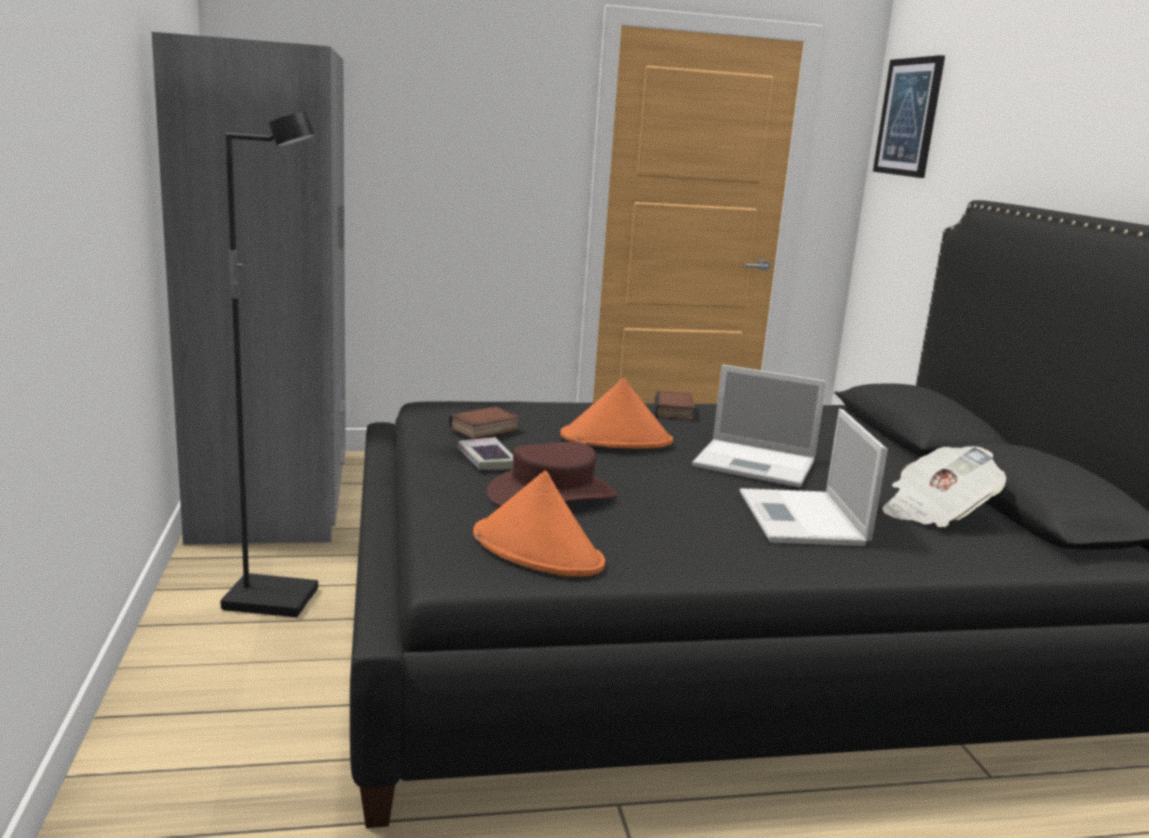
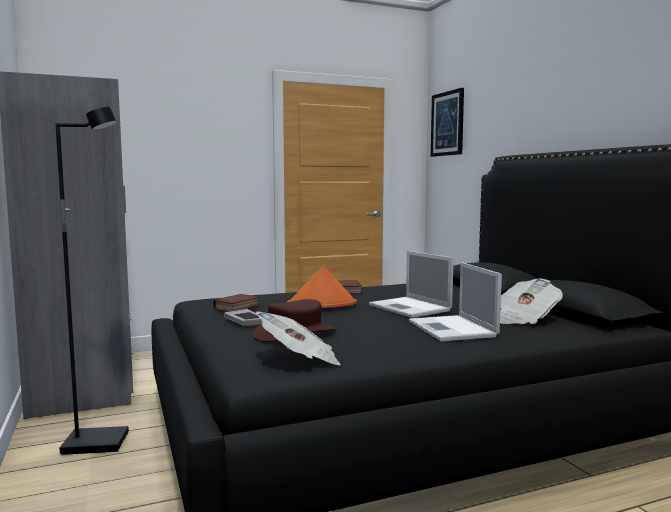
camera: 10 degrees left, 10 degrees down
orange hat [473,470,605,577] -> newspaper [256,312,340,365]
laptop [692,365,826,487] -> laptop turned 45 degrees clockwise [369,251,454,318]

